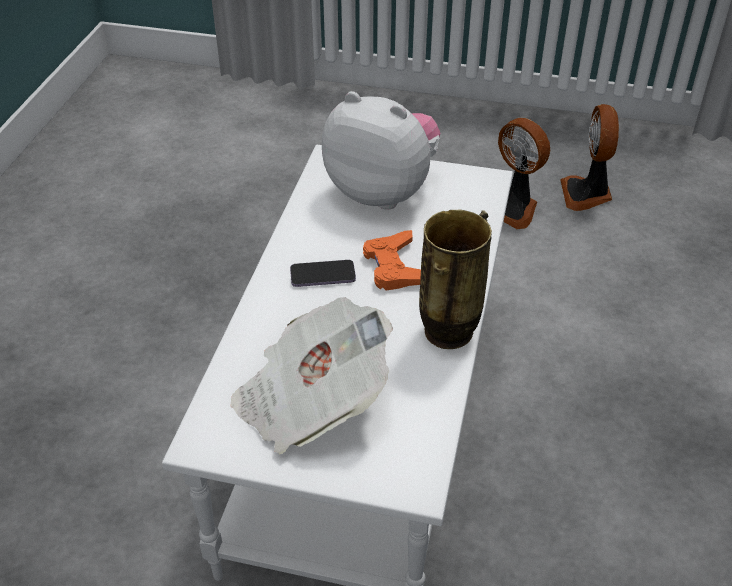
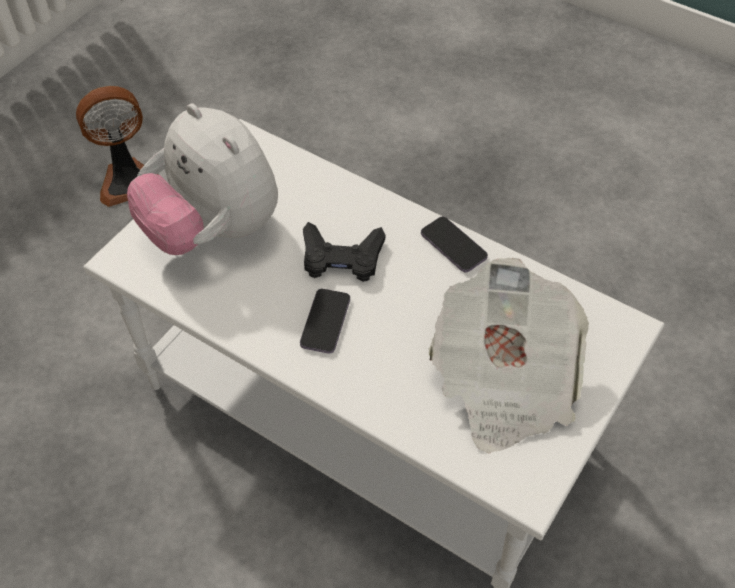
camera: 70 degrees left, 10 degrees up
plush toy [322,91,440,210] -> plush toy turned 90 degrees counterclockwise [127,103,278,255]
orange game controller [363,230,421,291] -> black game controller [303,222,385,282]
vase [419,210,492,349] -> phone [421,217,488,272]
fan [560,104,619,211] -> none

